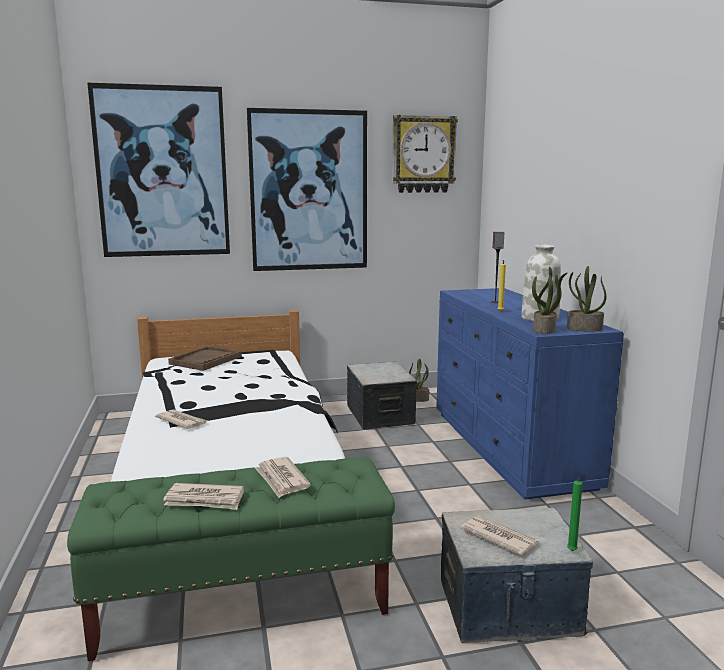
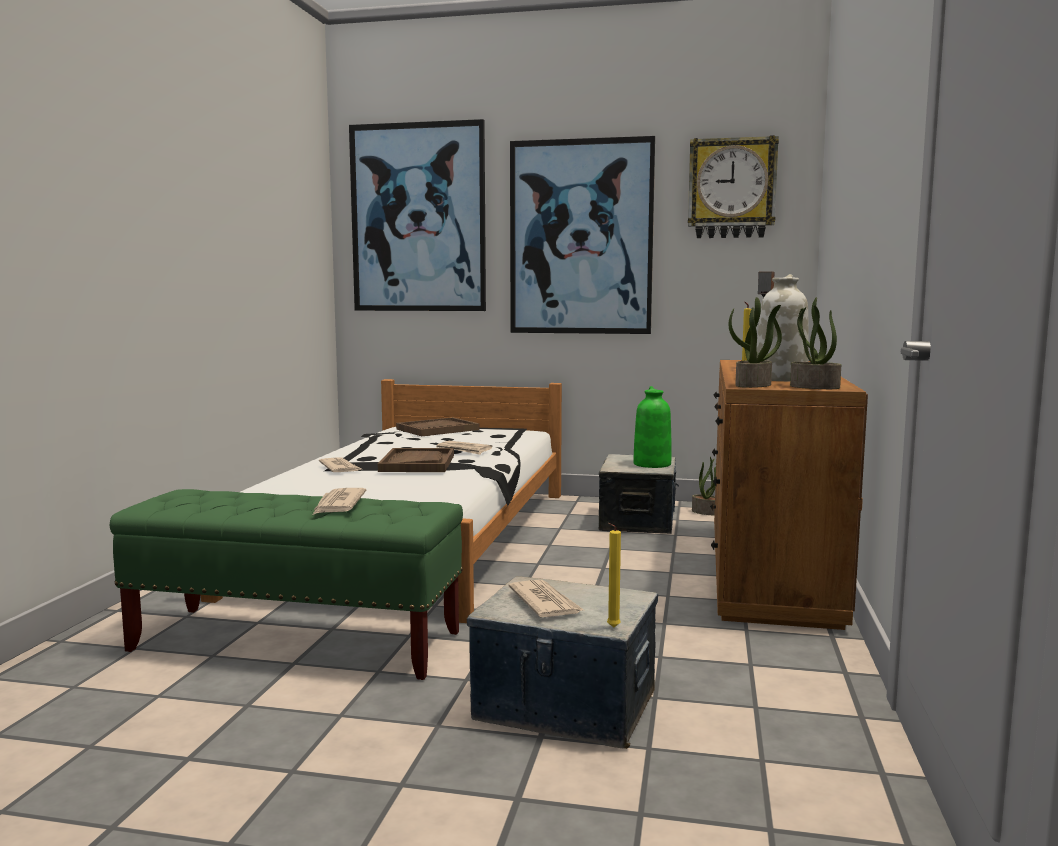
camera: 25 degrees right, 5 degrees down
newspaper [163,483,244,510] -> newspaper moved to [436,441,492,455]
blue dresser [436,288,624,500] -> brown dresser [710,360,868,630]
green candle [567,478,583,551] -> yellow candle [607,523,621,627]
none -> brown tray [378,448,454,472]
none -> green vase [633,386,671,468]

